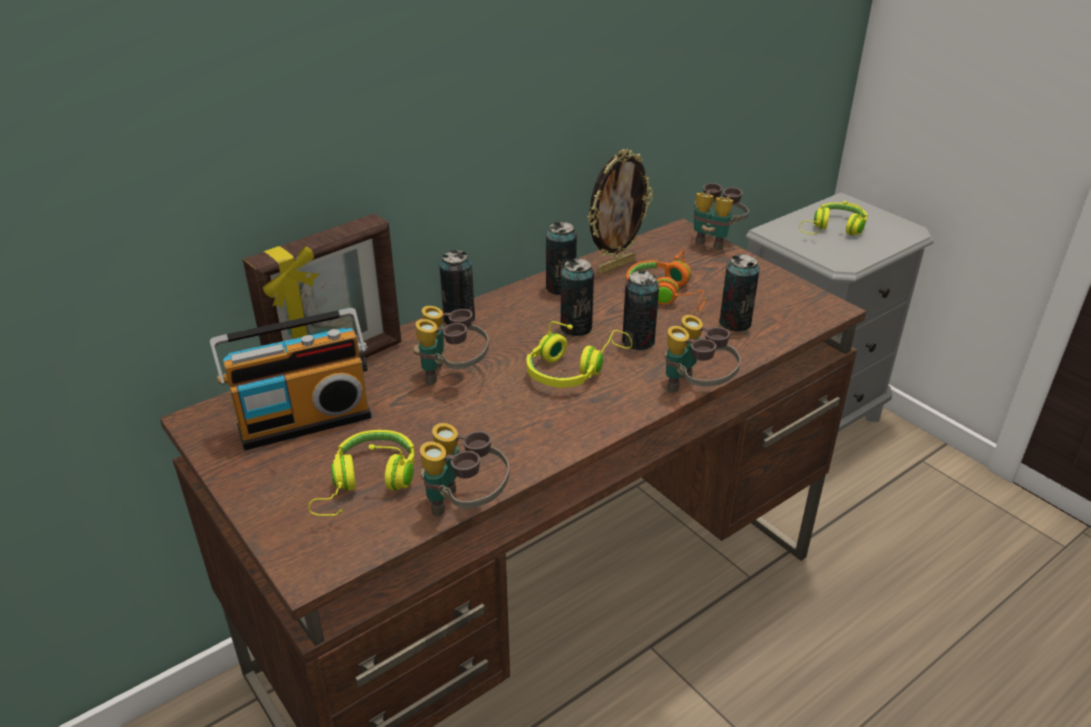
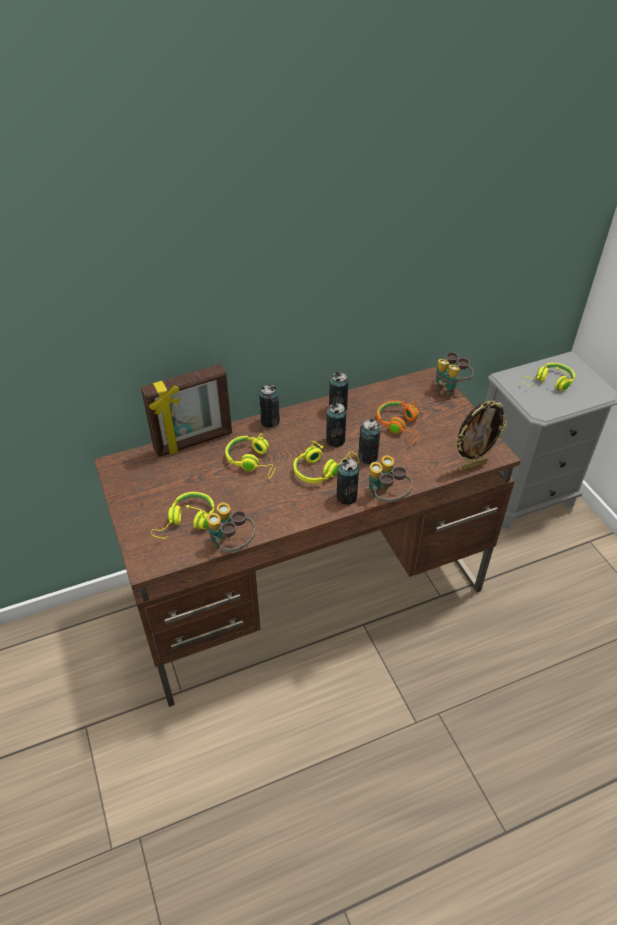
camera: 15 degrees right, 10 degrees up
radio [210,308,371,450] -> none
binoculars [413,306,489,385] -> yellow headphones [225,433,276,479]
picture frame [588,149,653,274] -> picture frame moved to [456,401,508,471]
can [719,254,760,332] -> can moved to [337,458,359,505]

